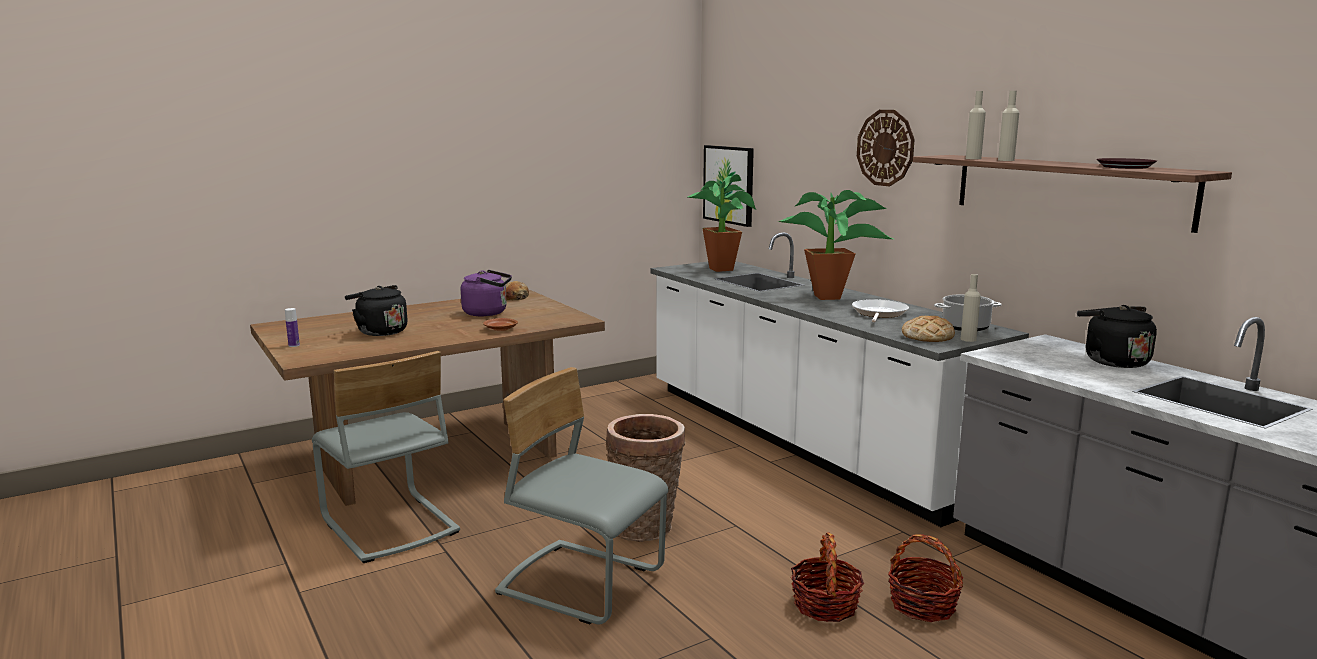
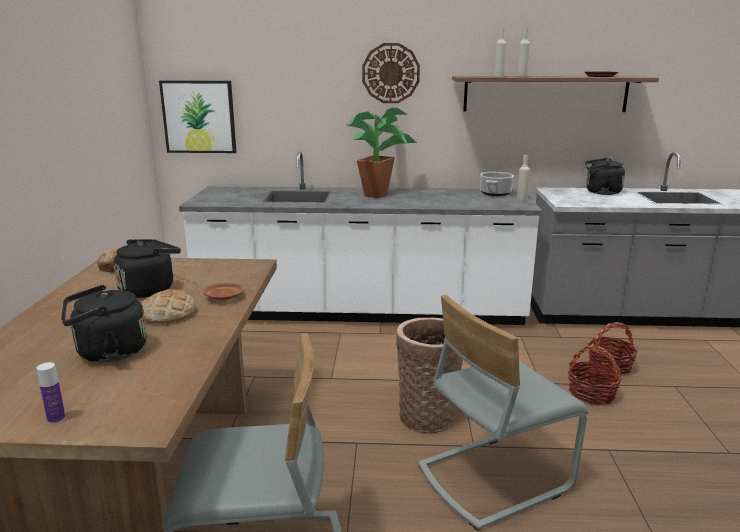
camera: 55 degrees left, 5 degrees up
purple kettle [461,270,512,316] -> black kettle [114,239,181,298]
potted plant [688,174,756,272] -> none
frying pan [852,299,909,322] -> none
bread [902,316,955,342] -> bread moved to [141,289,196,323]

